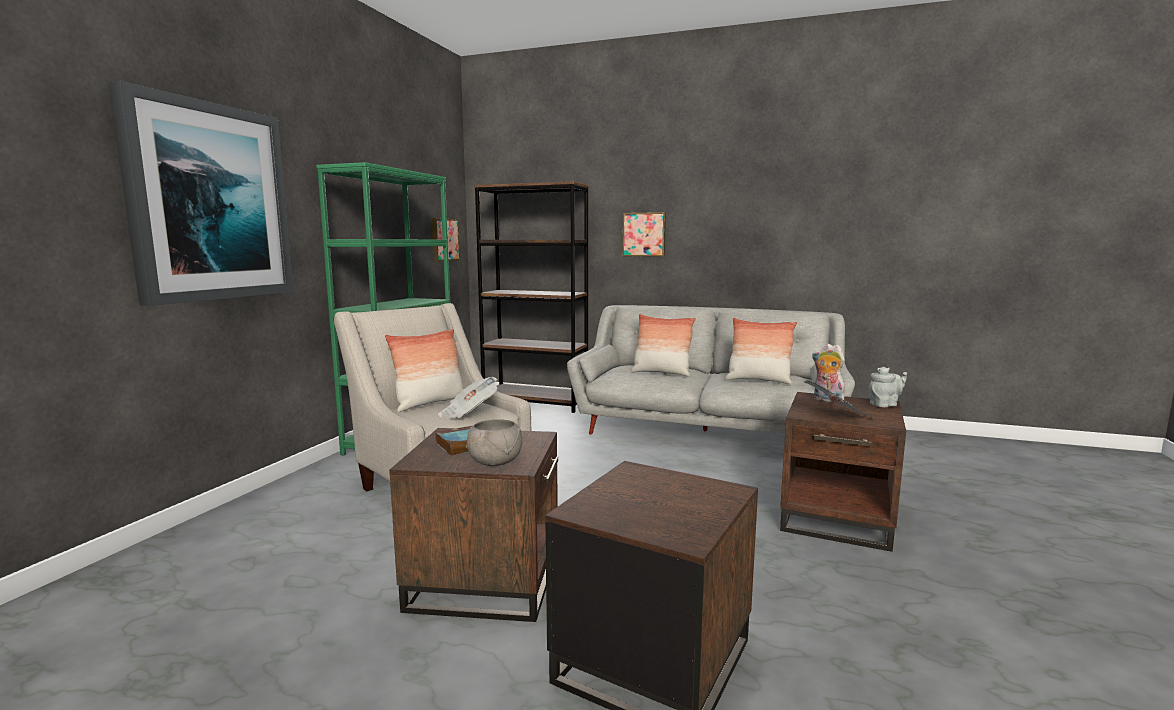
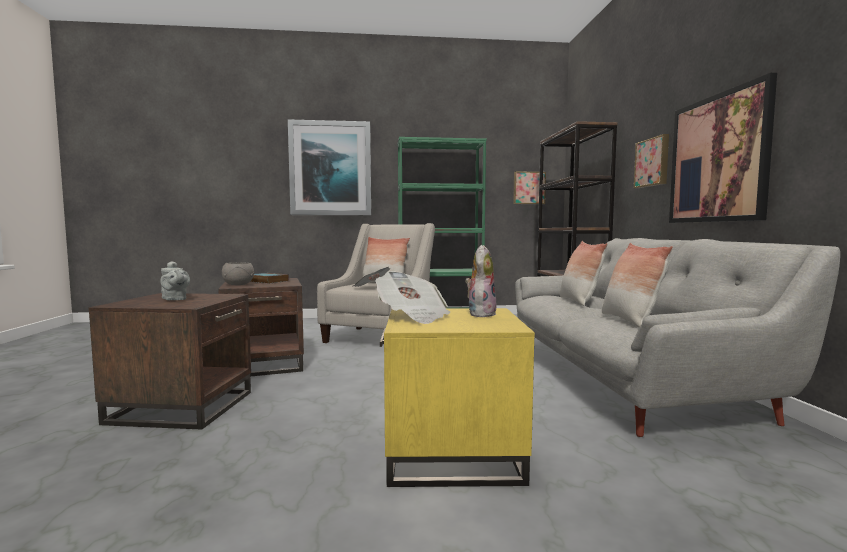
camera: 65 degrees right, 5 degrees down
brown side table [780,392,906,552] -> yellow side table [380,308,535,487]
grey teapot [869,367,907,407] -> grey teapot moved to [160,261,190,300]
none -> picture [669,73,777,223]

